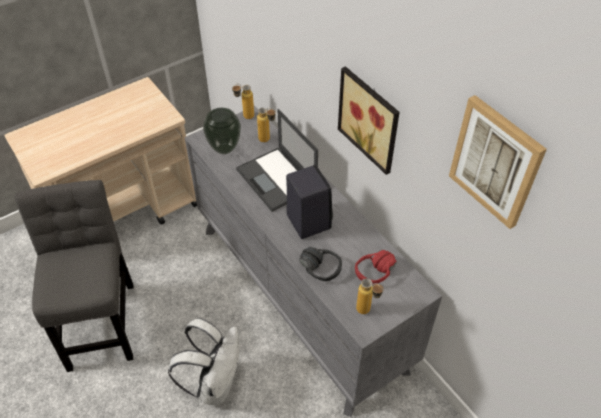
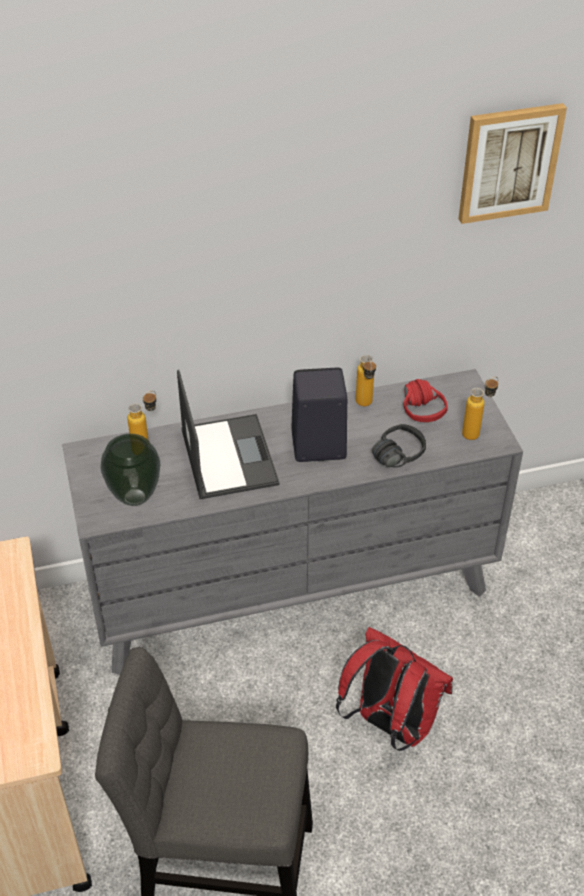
camera: 70 degrees left, 5 degrees down
white backpack [168,318,239,405] -> red backpack [336,627,453,751]
bottle [232,84,254,119] -> bottle moved to [356,355,376,406]
laptop [236,109,318,212] -> laptop turned 90 degrees counterclockwise [177,370,280,499]
picture [338,66,400,175] -> none

